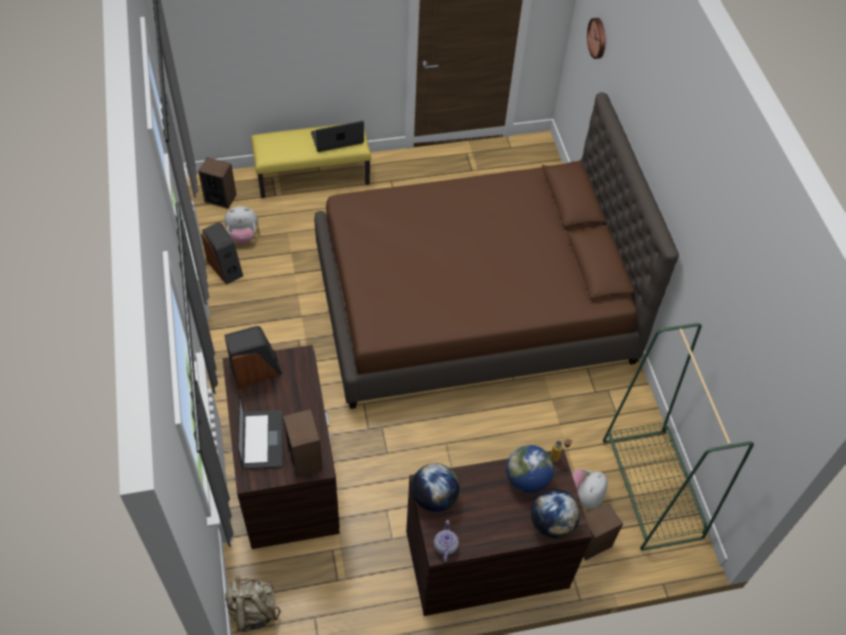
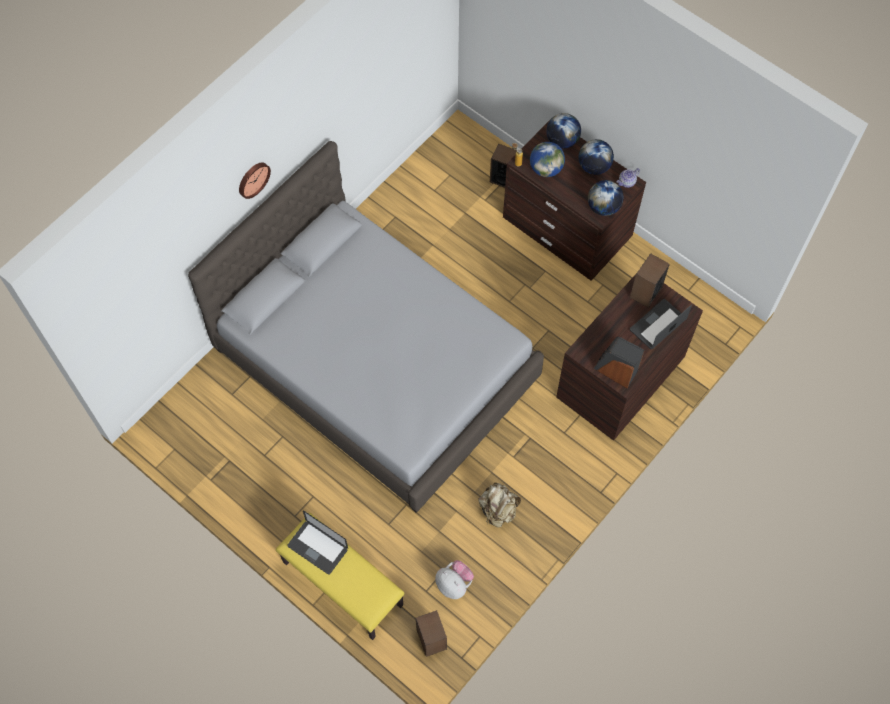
camera: 125 degrees left, 10 degrees up
speaker [201,222,243,285] -> none
beige backpack [225,576,281,632] -> beige backpack moved to [478,483,521,527]
brown bed [314,92,679,409] -> grey bed [188,141,544,513]
plush toy [572,469,608,509] -> none
wall clock [587,18,605,59] -> wall clock moved to [239,162,271,199]
green clothes rack [603,323,754,551] -> none
none -> globe [578,139,614,175]

